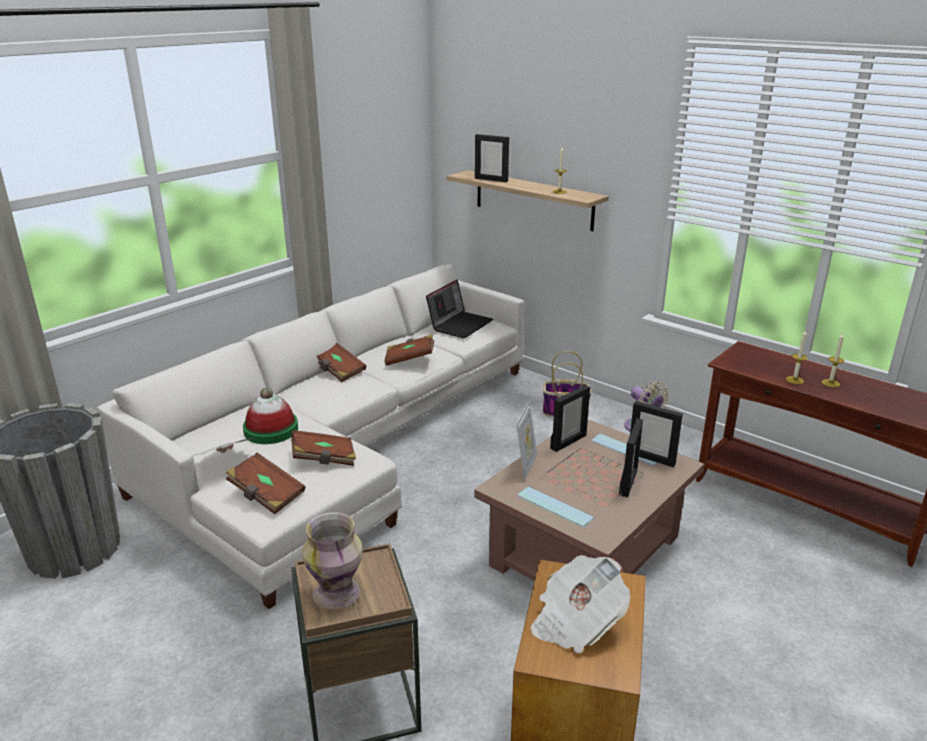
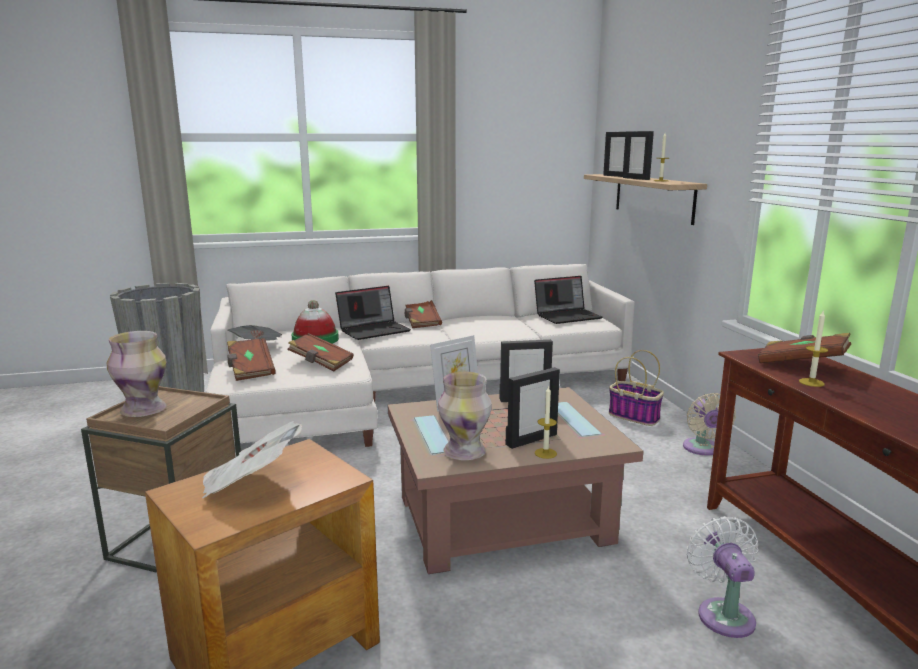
camera: 35 degrees right, 10 degrees down
brown book [384,334,434,366] -> brown book moved to [758,332,851,363]
picture frame [630,401,683,467] -> picture frame moved to [623,131,654,180]
candle [822,333,844,387] -> candle moved to [535,385,557,459]
none -> laptop [335,286,411,340]
none -> vase [438,372,492,460]
none -> white fan [687,516,758,638]

